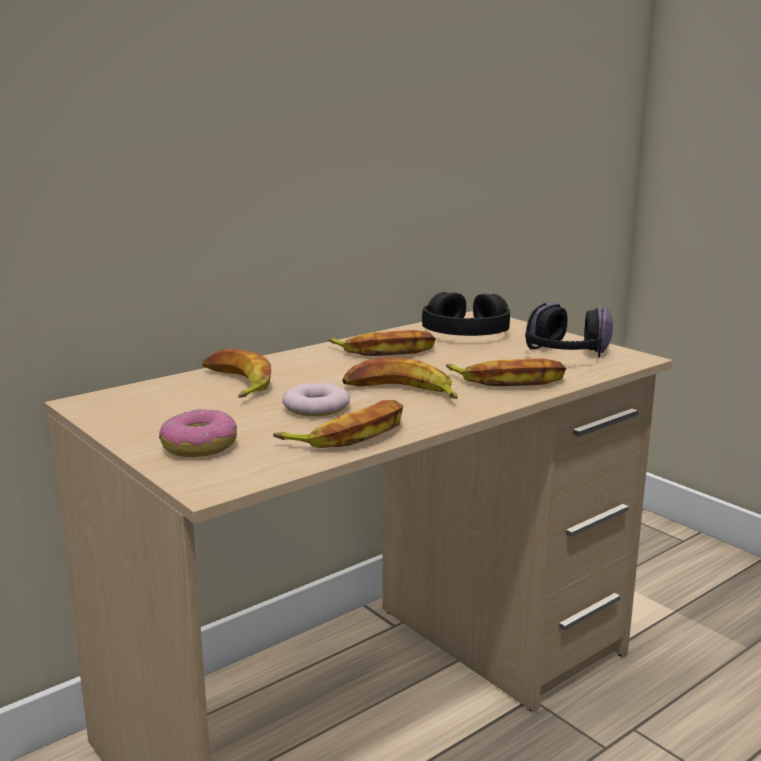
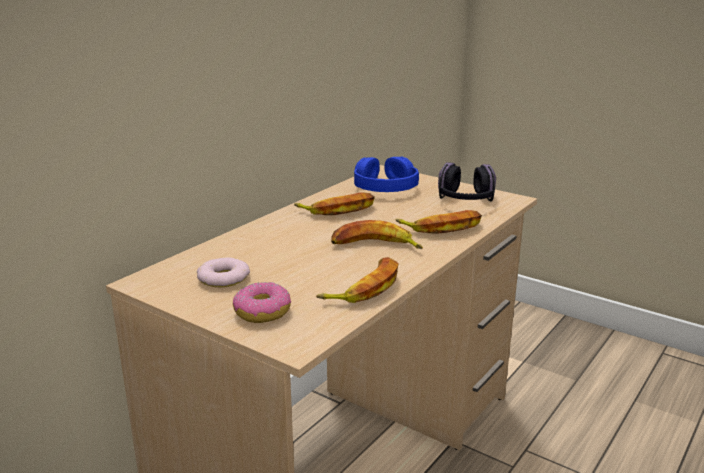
camera: 15 degrees left, 5 degrees up
banana [202,348,271,398] -> none
donut [282,383,350,416] -> donut moved to [197,257,250,287]
black headphones [422,292,510,336] -> blue headphones [354,156,419,192]

